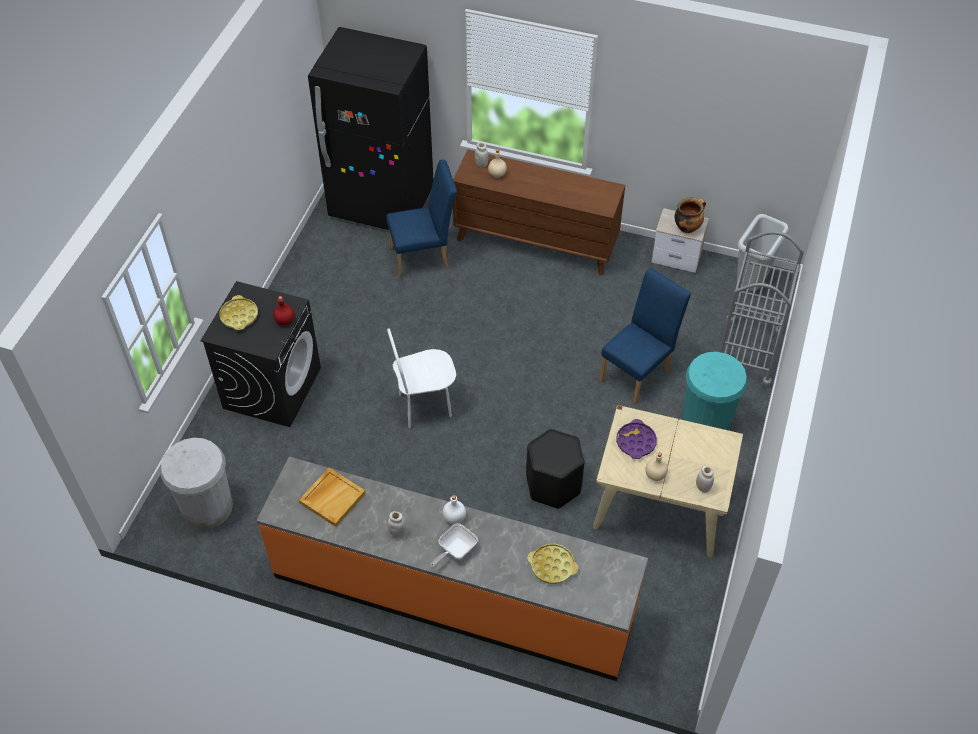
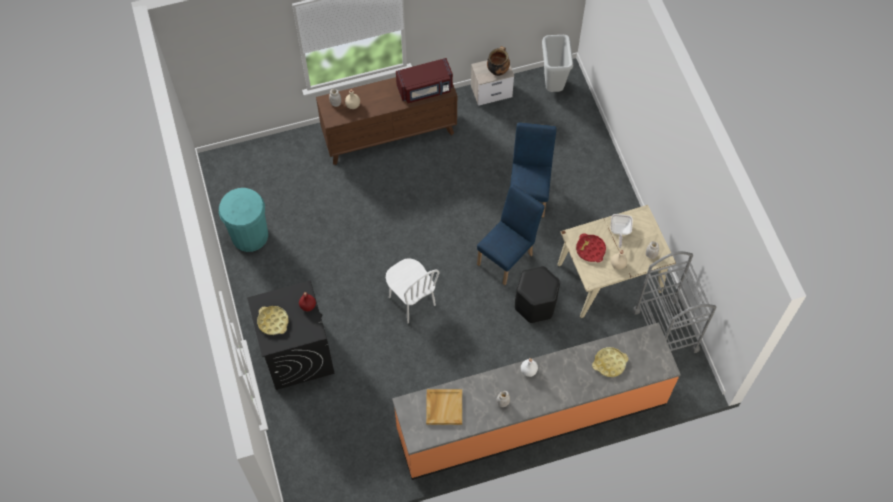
camera: 35 degrees left, 10 degrees up
white trash can [160,438,233,529] -> none
black fridge [308,27,433,230] -> none
blue chair [386,160,457,278] -> blue chair moved to [477,184,545,285]
white chair [387,328,456,428] -> white chair turned 75 degrees counterclockwise [386,258,440,323]
frying pan [430,523,478,568] -> frying pan moved to [611,214,633,248]
purple tray [616,419,657,459] -> red tray [576,233,606,262]
turquoise trash can [682,352,748,430] -> turquoise trash can moved to [219,188,268,252]
grey cart [720,231,804,388] -> grey cart moved to [633,251,716,353]
none -> red microwave [396,58,453,103]

